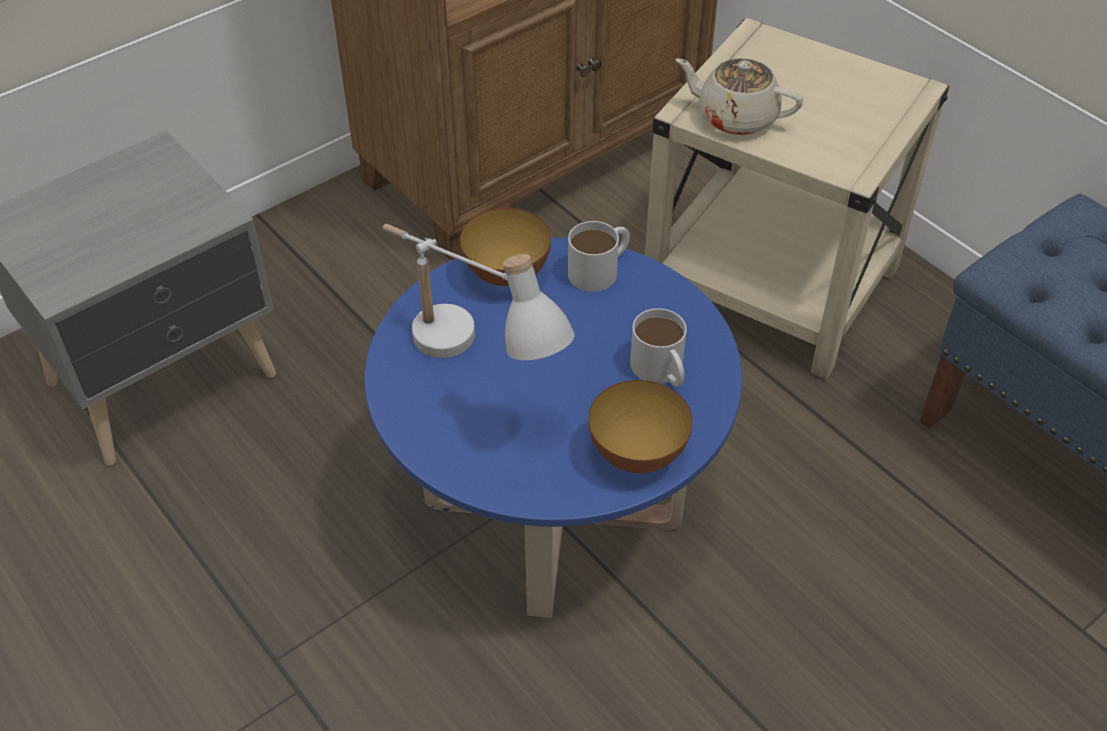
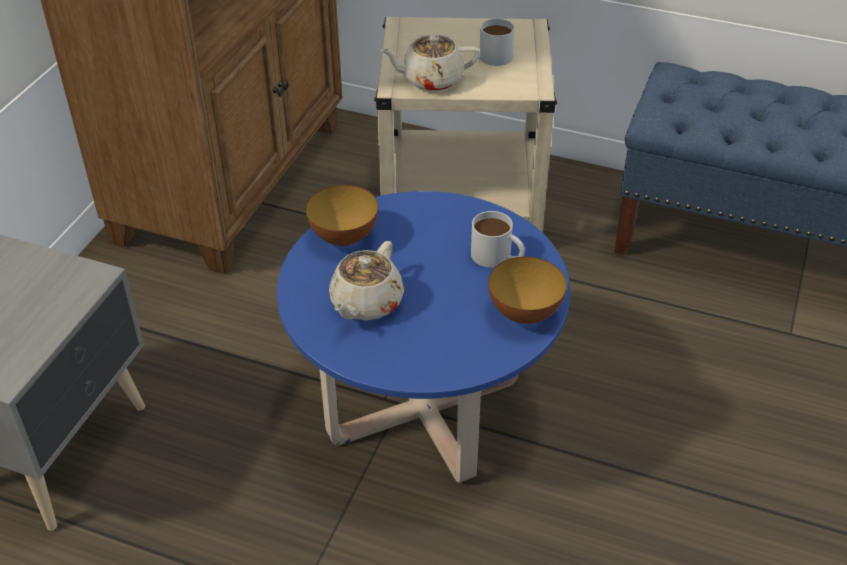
camera: 30 degrees left, 5 degrees down
white table lamp [383,224,575,360] -> beige teapot [329,241,404,320]
white mug [568,221,630,292] -> white mug moved to [479,18,515,66]

